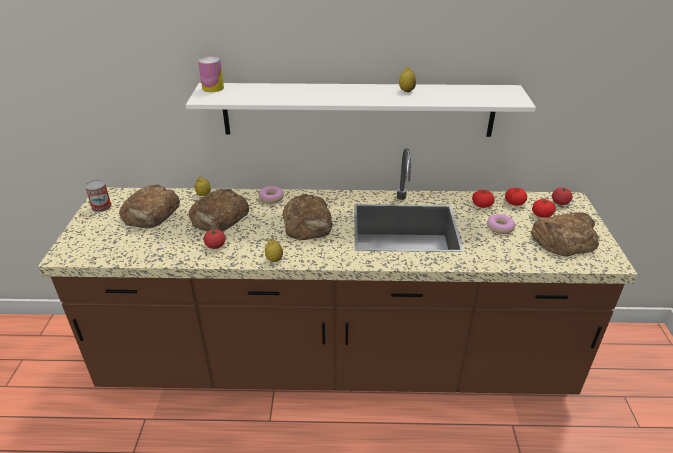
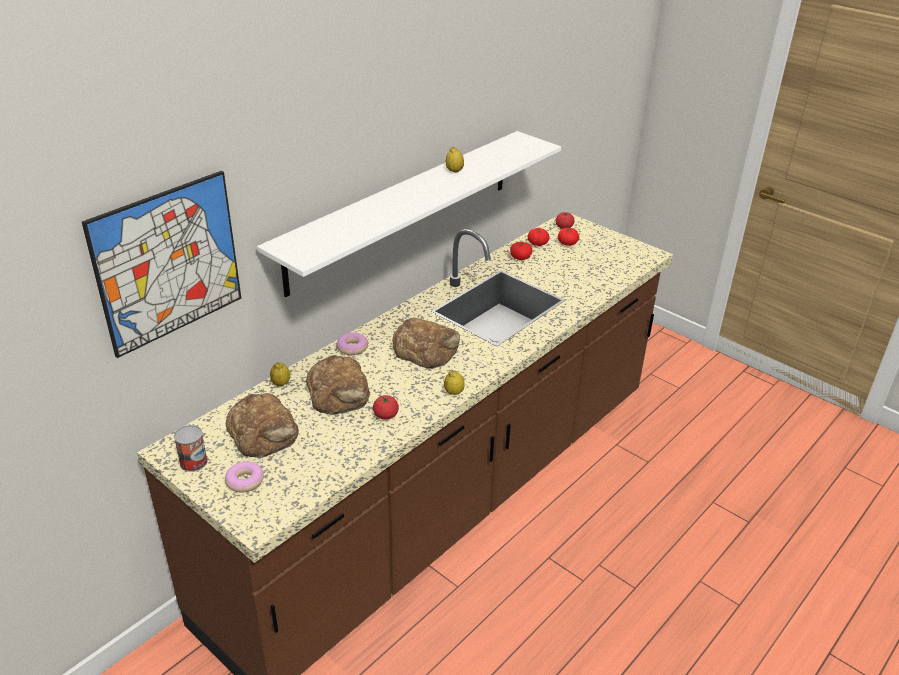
camera: 50 degrees left, 0 degrees up
can [198,56,224,92] -> none
donut [487,214,515,234] -> donut moved to [225,461,264,492]
bread [531,212,599,257] -> none
none -> picture [82,171,241,358]

